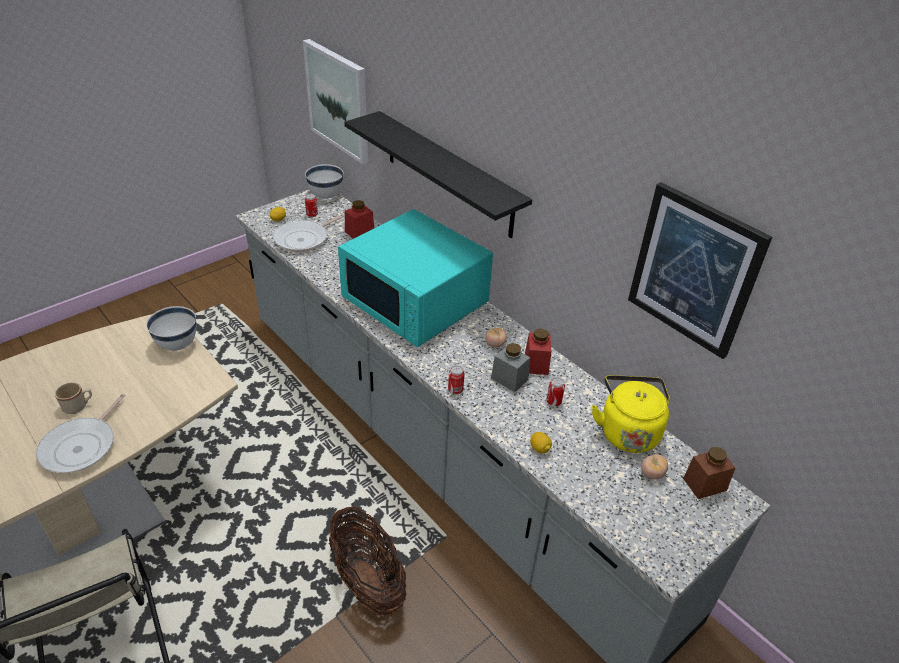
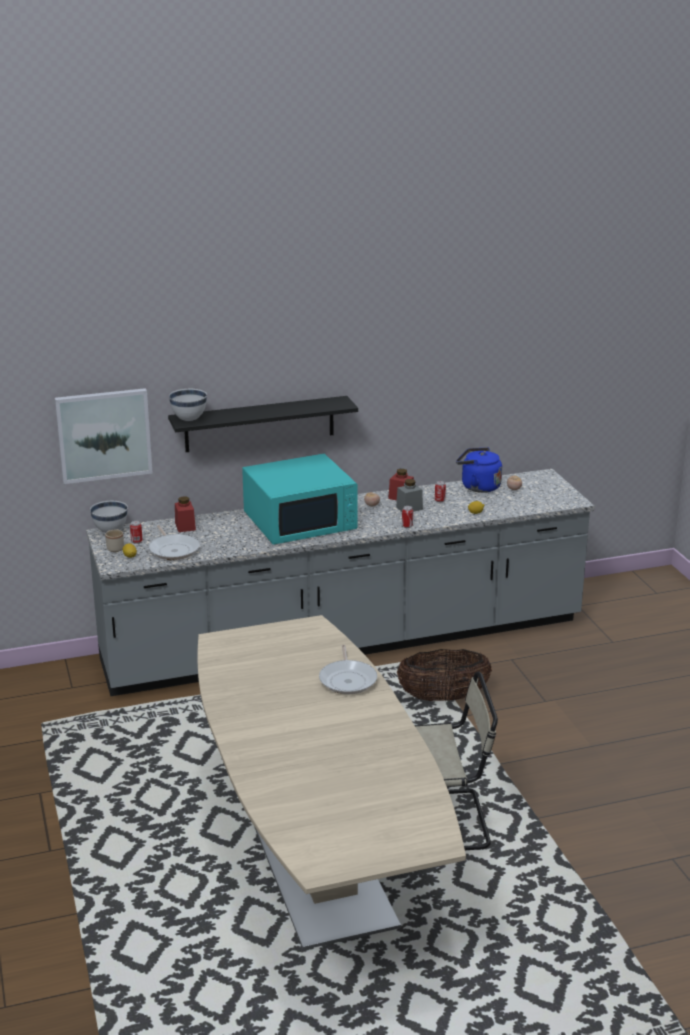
camera: 65 degrees left, 15 degrees down
frying pan [36,394,125,473] -> frying pan turned 45 degrees clockwise [319,645,377,694]
beige mug [55,382,92,414] -> beige mug moved to [105,529,124,552]
white bowl [146,306,196,351] -> white bowl moved to [169,389,207,421]
yellow kettle [592,375,670,453] -> blue kettle [456,447,502,493]
picture [628,182,772,359] -> none
brown jar [683,447,735,499] -> none

